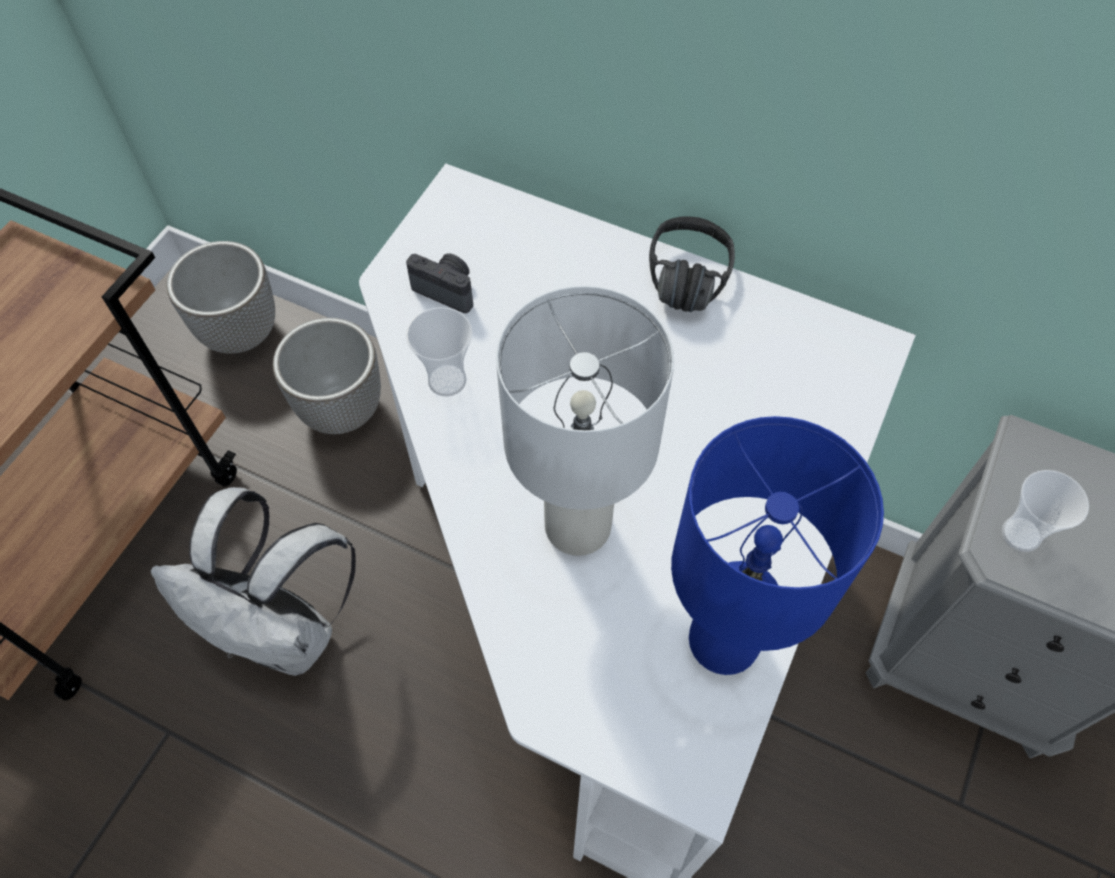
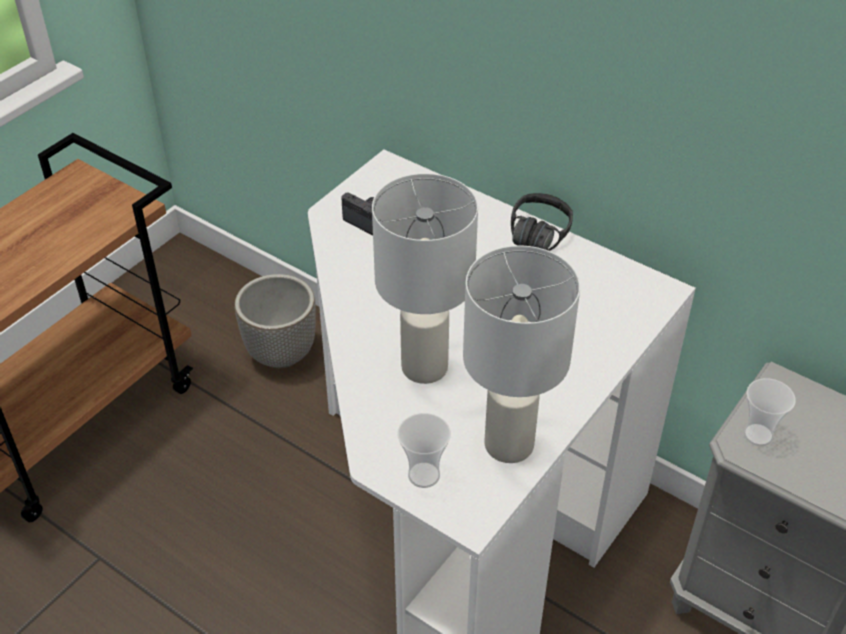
camera: 10 degrees right, 15 degrees down
white backpack [151,487,356,676] -> none
planter [166,241,275,353] -> none
cup [406,307,472,396] -> cup moved to [397,413,451,488]
blue table lamp [671,416,884,675] -> white table lamp [463,245,580,463]

